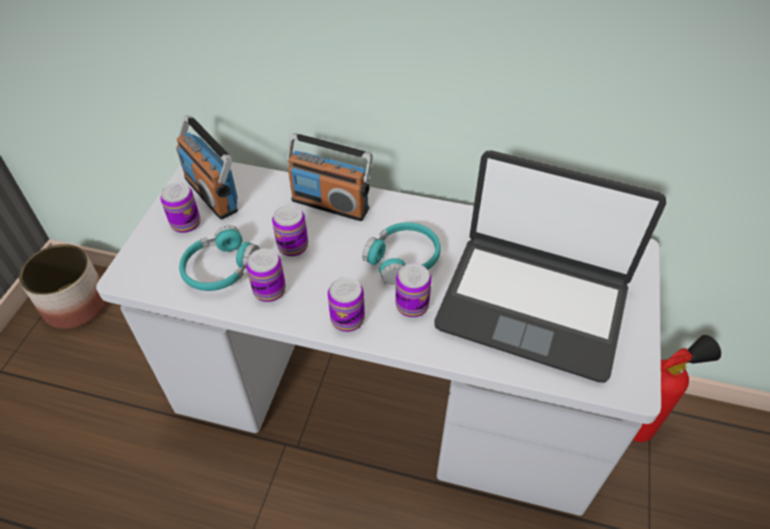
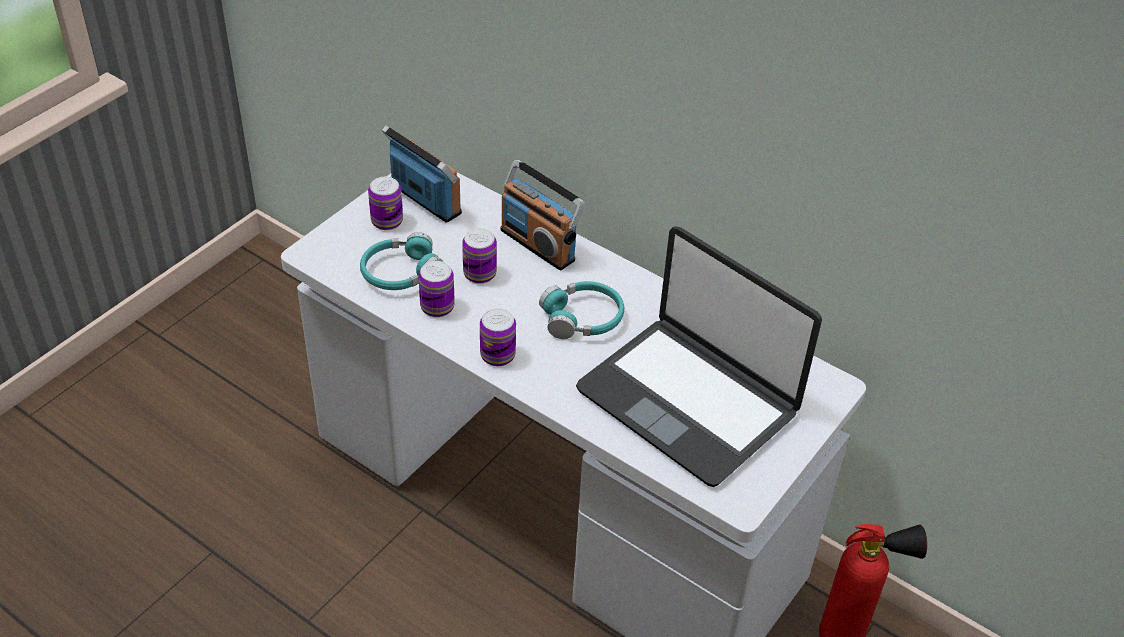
camera: 20 degrees right, 5 degrees down
planter [19,244,106,329] -> none
radio [176,115,238,220] -> radio turned 150 degrees clockwise [381,125,462,223]
can [395,263,432,317] -> none

